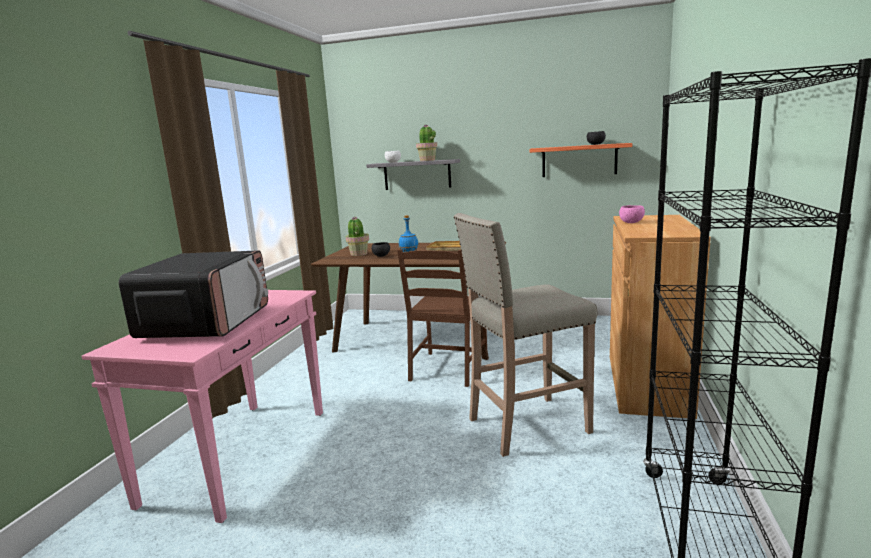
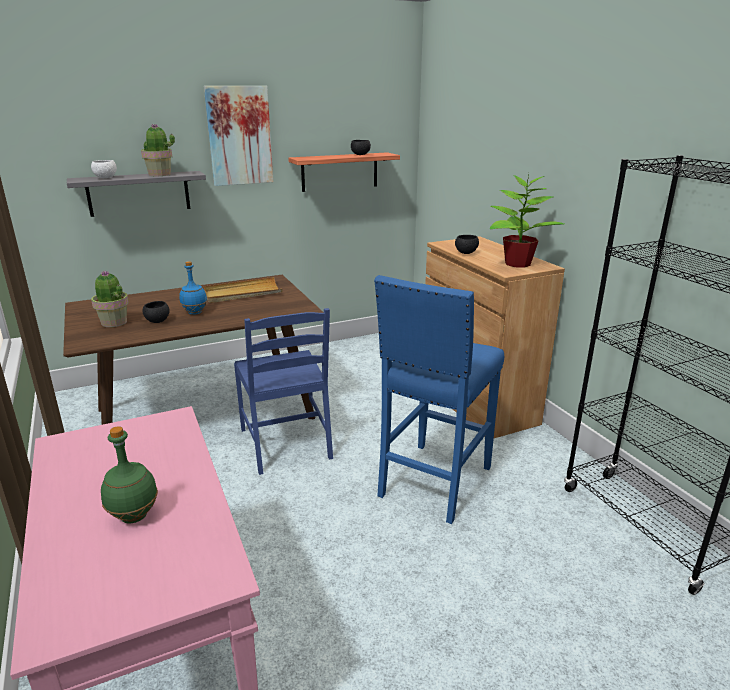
camera: 40 degrees left, 10 degrees up
microwave [119,250,268,338] -> green bottle [101,426,158,523]
brown chair [397,249,487,387] -> blue chair [234,308,333,475]
beige stool [454,213,598,457] -> blue stool [374,275,504,524]
pink bowl [619,205,645,223] -> black bowl [455,235,479,254]
none -> picture [204,86,273,186]
none -> potted plant [490,174,564,268]

